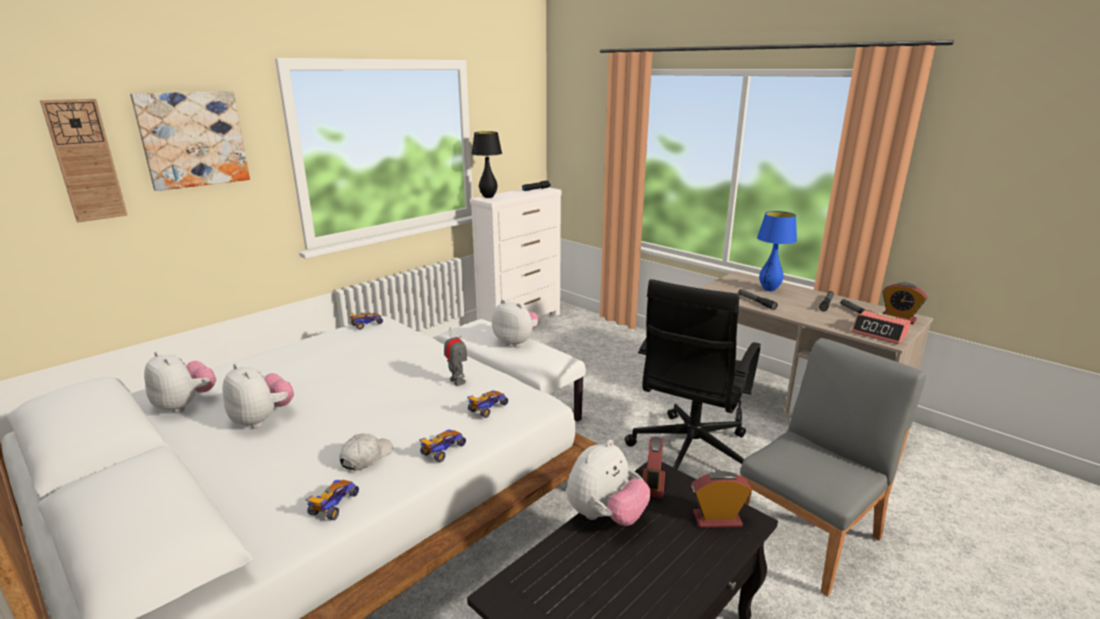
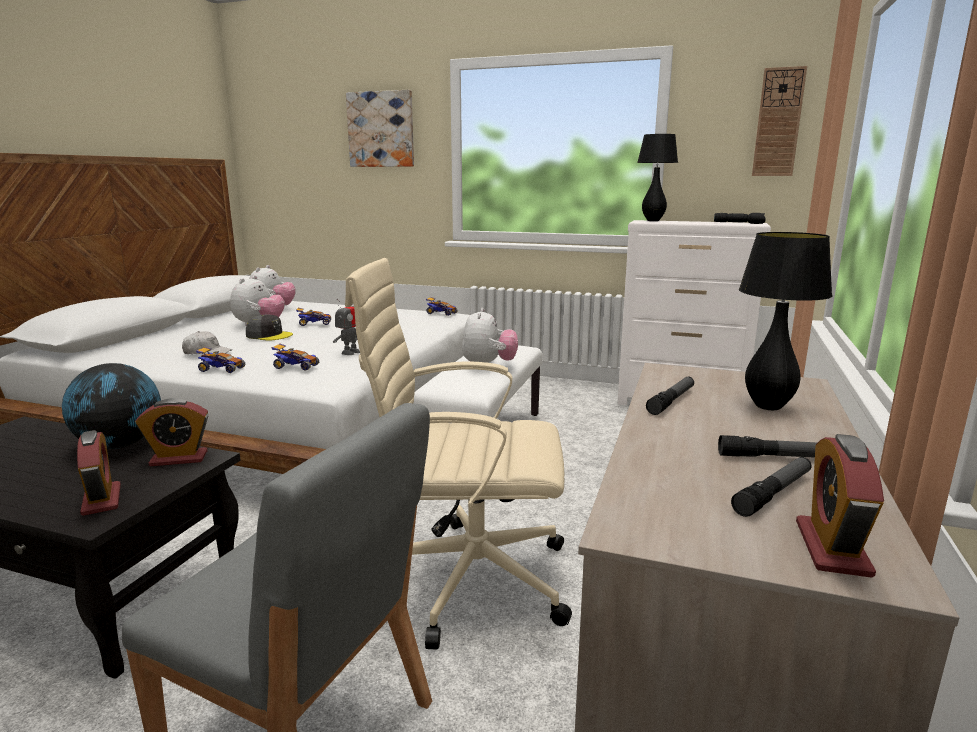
camera: 65 degrees right, 5 degrees down
wall clock [40,99,128,223] -> wall clock moved to [752,66,807,176]
toy car [305,480,359,520] -> toy car moved to [296,308,331,326]
plush toy [567,440,651,526] -> globe [62,363,161,449]
black office chair [625,279,761,469] -> beige office chair [345,258,572,649]
blue table lamp [757,211,797,291] -> black table lamp [739,232,832,410]
alarm clock [851,310,911,344] -> none
none -> grey cap [246,315,293,341]

